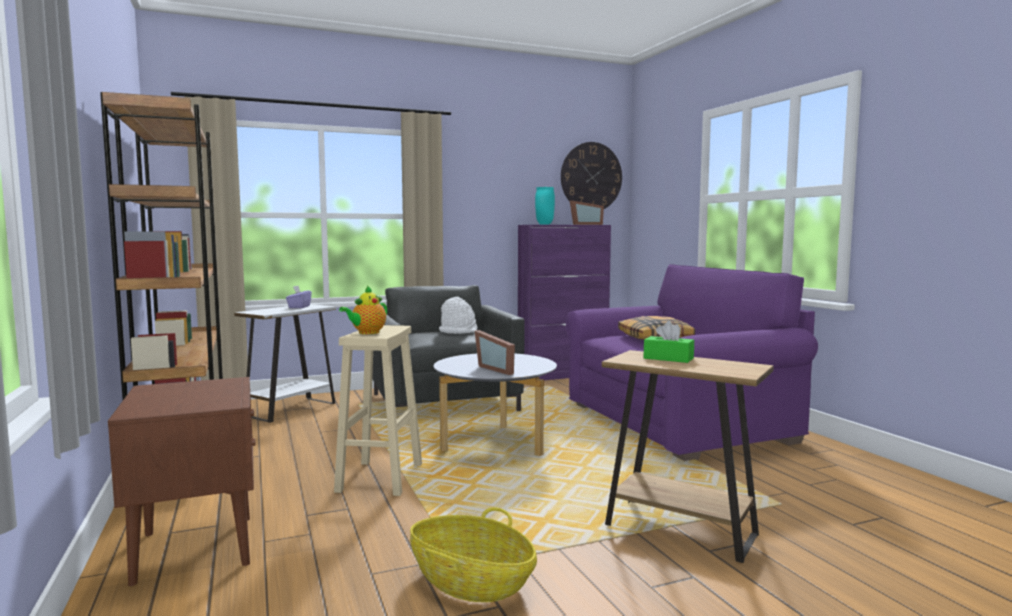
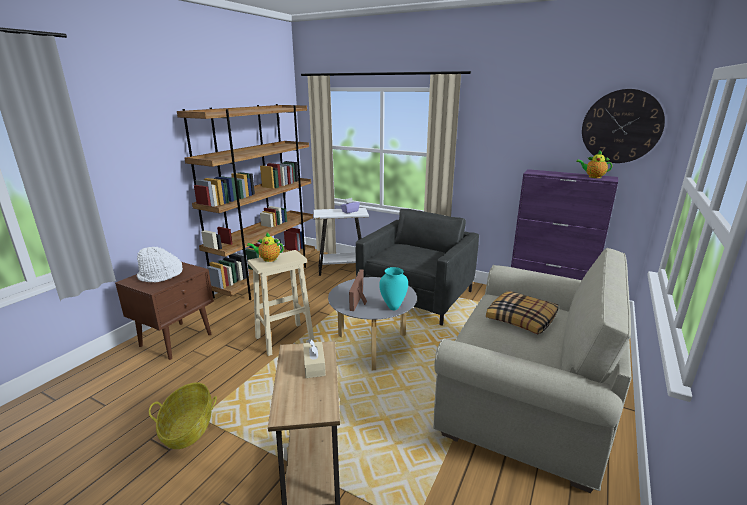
camera: 50 degrees right, 15 degrees up
white hat [439,297,478,334] -> white hat moved to [137,247,183,282]
turquoise vase [535,187,555,225] -> turquoise vase moved to [379,267,408,310]
purple sofa [566,264,818,461] -> beige sofa [433,247,631,493]
picture frame [570,200,604,225] -> teapot [576,151,612,178]
green tissue box [644,321,694,363] -> beige tissue box [303,339,326,378]

